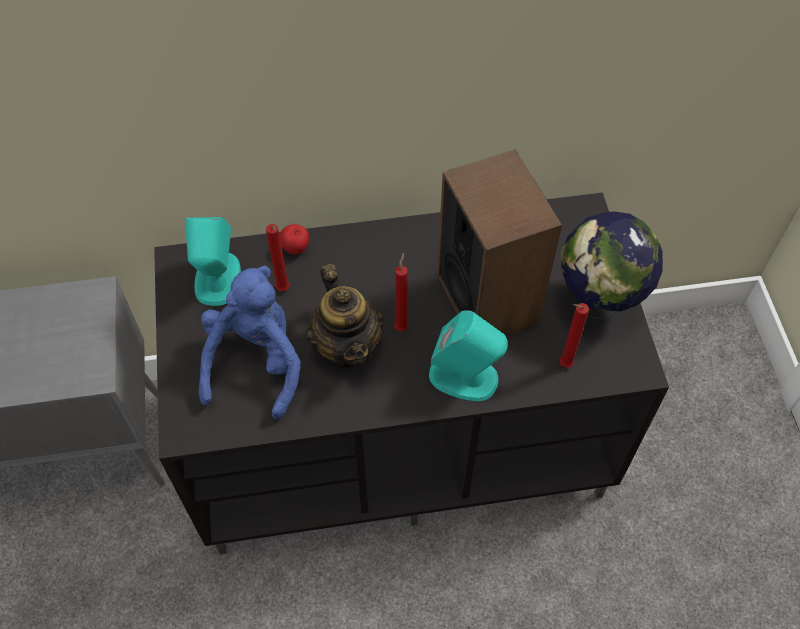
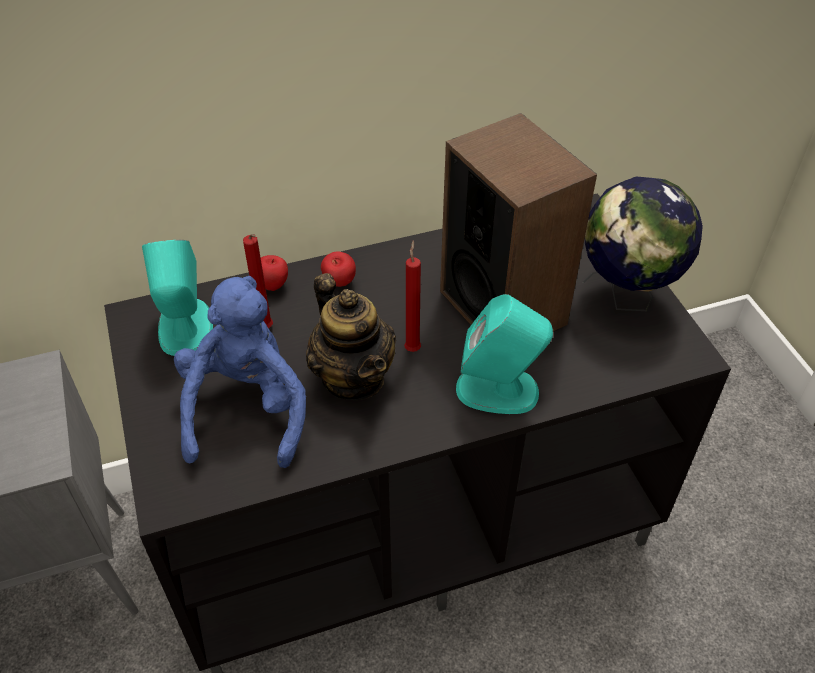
camera: 10 degrees left, 10 degrees down
red candle [560,303,589,368] -> none
none -> apple [321,252,356,287]

